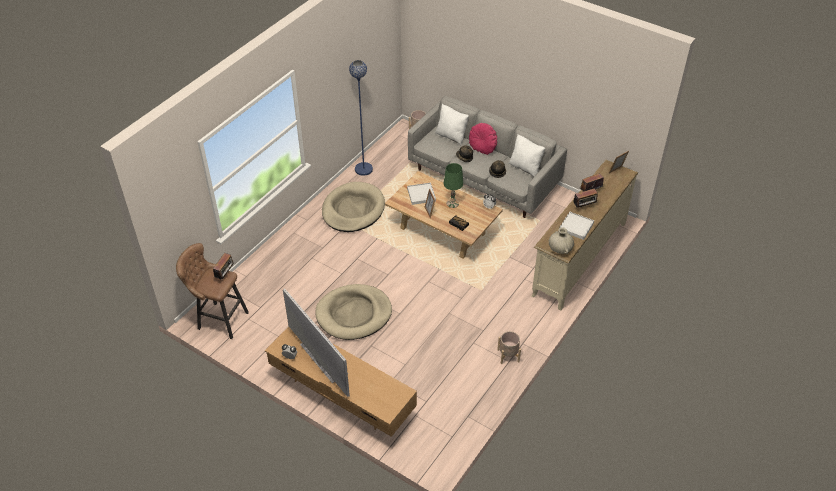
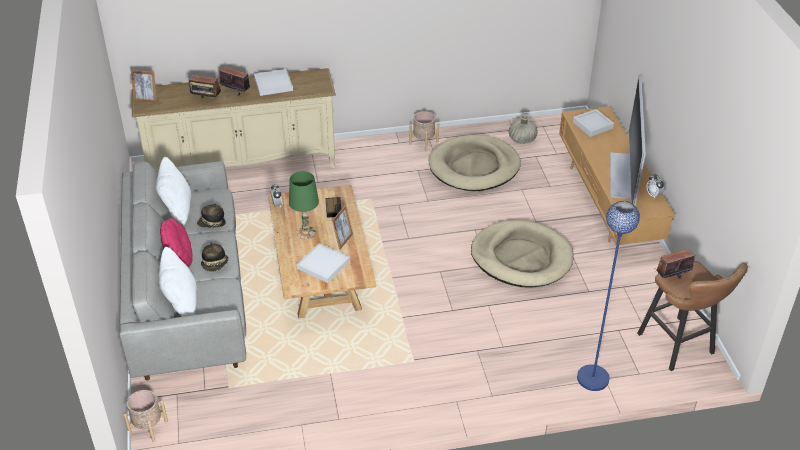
camera: 135 degrees left, 5 degrees down
beige dog bed [322,182,385,232] -> beige dog bed moved to [429,135,521,191]
blue floor lamp [349,60,373,176] -> blue floor lamp moved to [577,201,640,391]
beige vase [549,227,574,254] -> beige vase moved to [509,114,538,144]
none -> grey tray [573,109,614,137]

